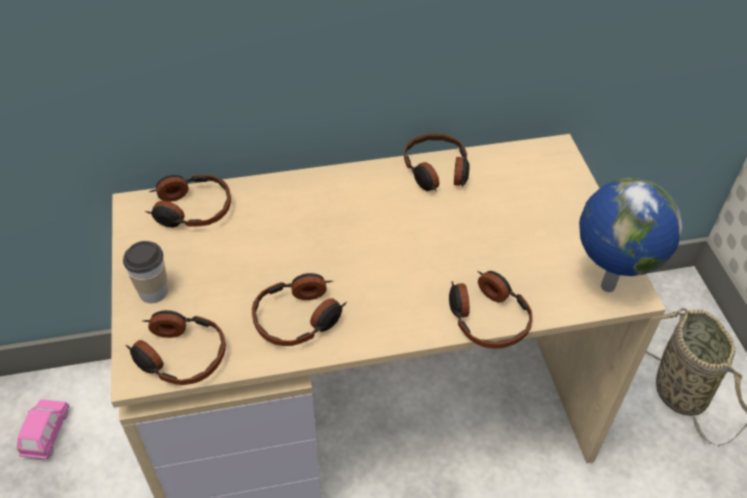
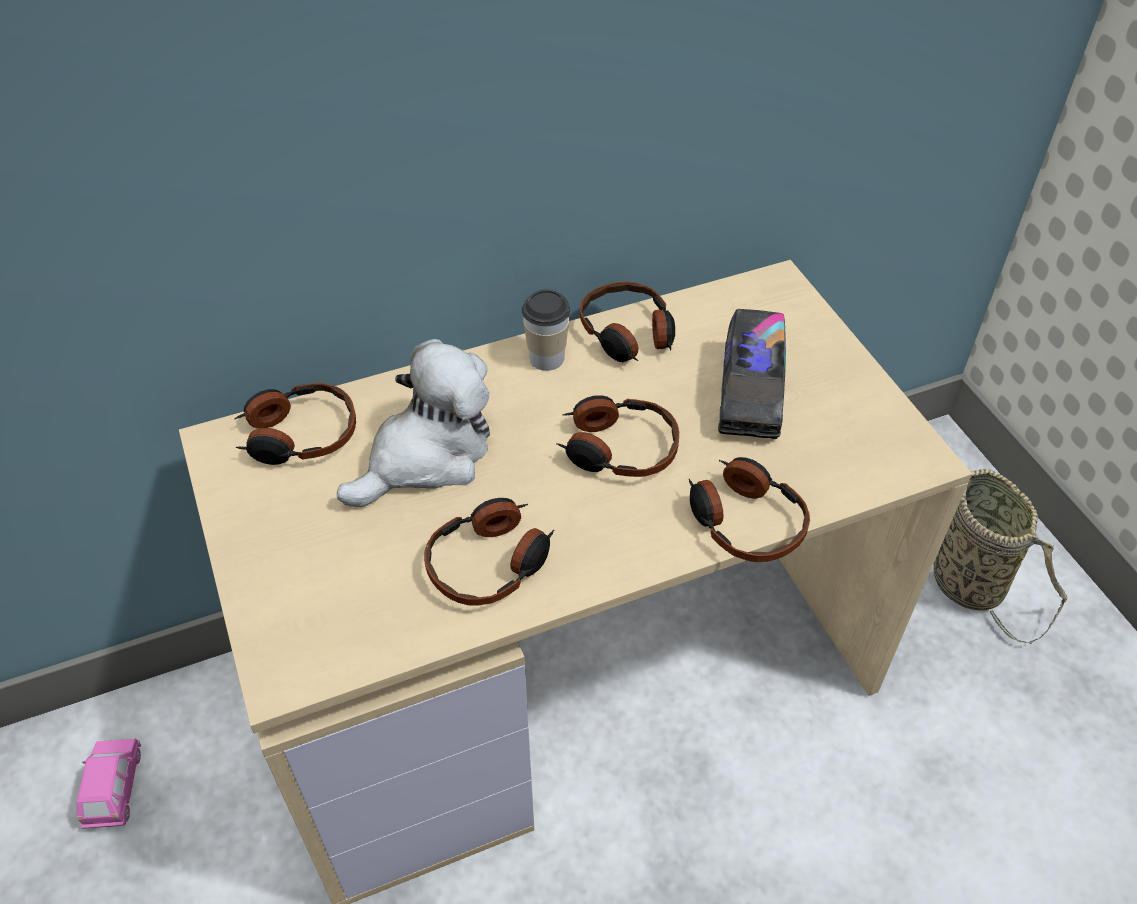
camera: 10 degrees left, 0 degrees up
cup [123,241,168,303] -> cup moved to [522,289,570,371]
headphones [126,310,226,385] -> headphones moved to [556,395,679,477]
globe [579,178,682,292] -> none
none -> plush toy [337,339,490,507]
none -> toy truck [718,309,786,439]

